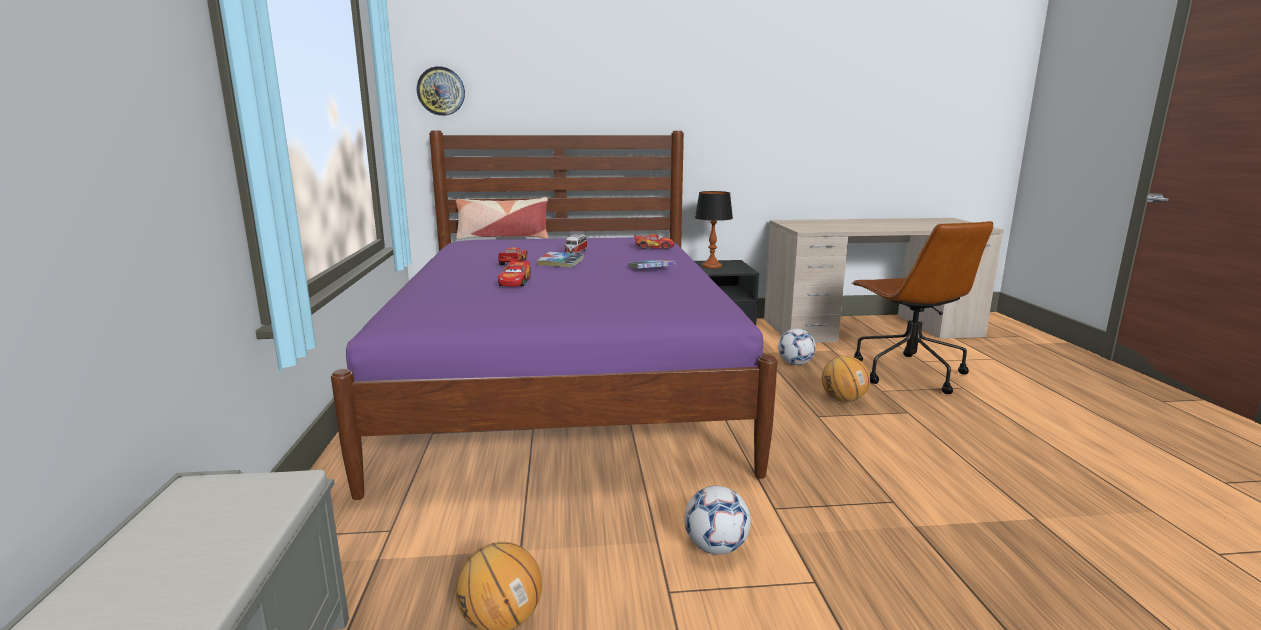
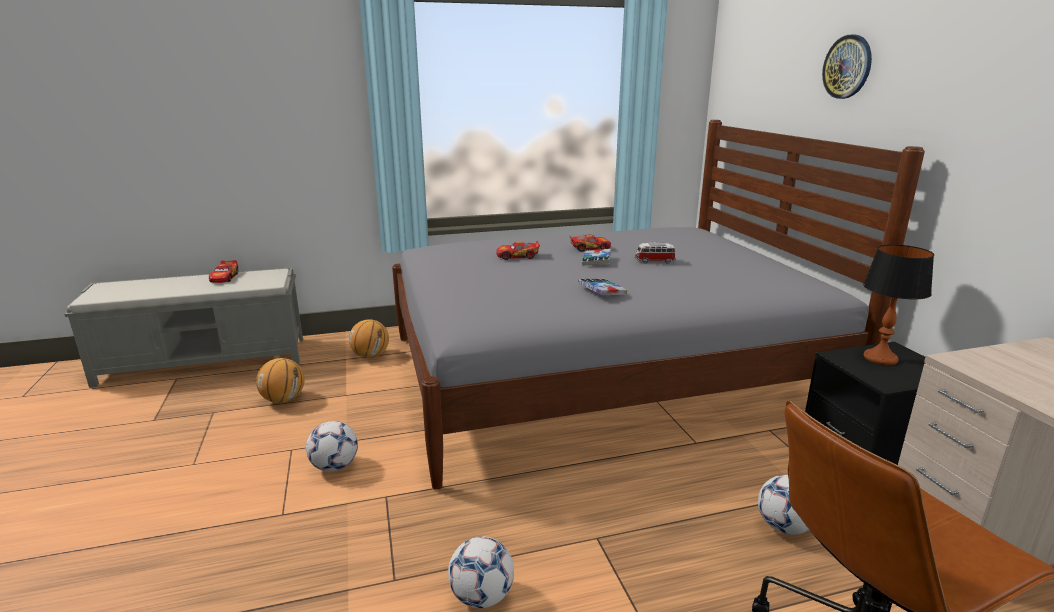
camera: 80 degrees right, 5 degrees up
purple bed [331,130,778,500] -> grey bed [392,120,925,490]
wall clock [417,66,465,116] -> wall clock moved to [822,35,872,99]
pillow [456,197,548,239] -> none
toy car [634,234,674,250] -> toy car moved to [209,260,238,283]
basketball [822,356,870,402] -> basketball moved to [349,319,389,358]
none -> football [448,536,514,608]

